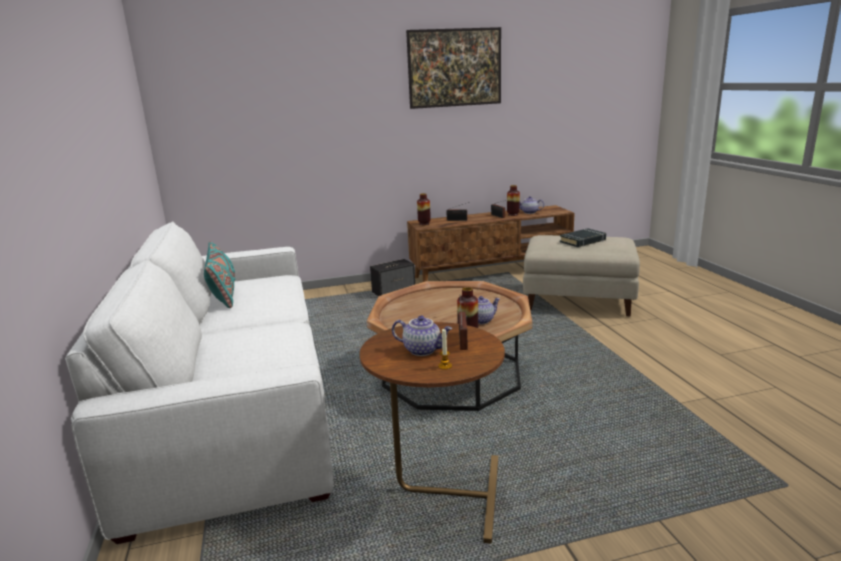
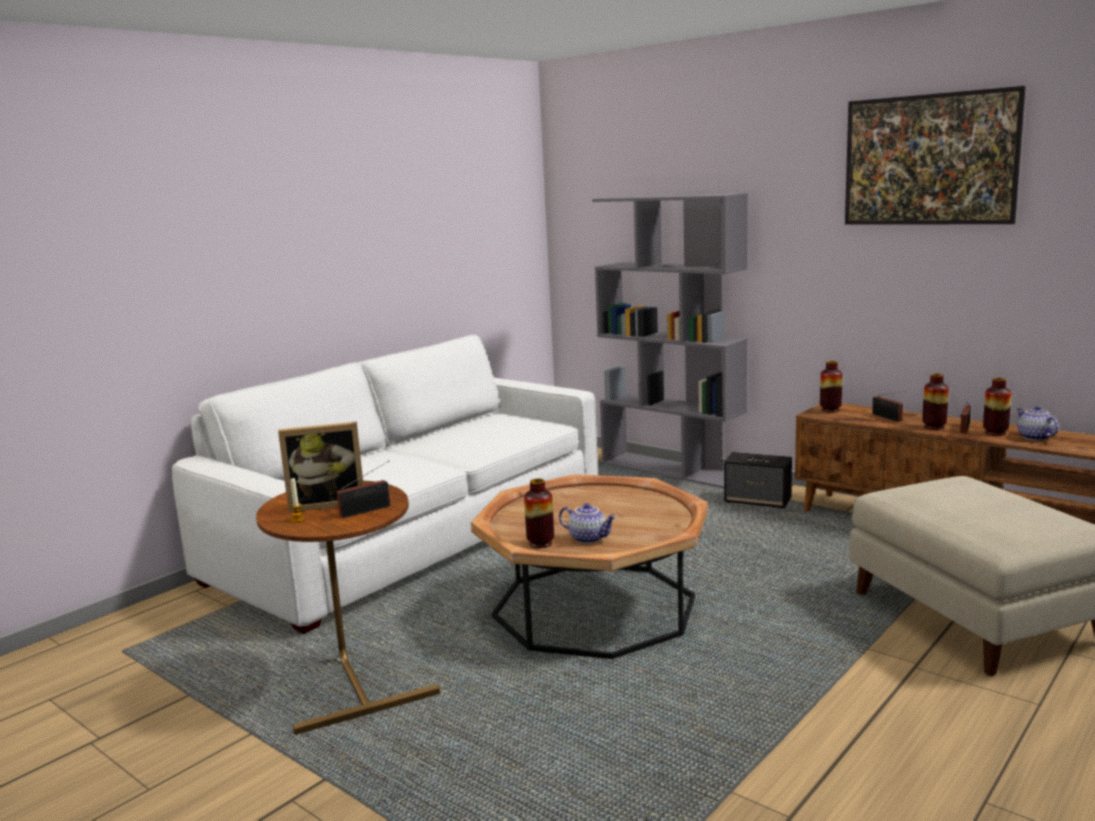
camera: 55 degrees right, 5 degrees down
turquoise pillow [204,242,235,308] -> none
teapot [392,316,452,356] -> picture frame [278,422,364,513]
black book [560,228,606,247] -> none
none -> grey bookcase [592,193,748,488]
none -> vase [922,373,949,430]

